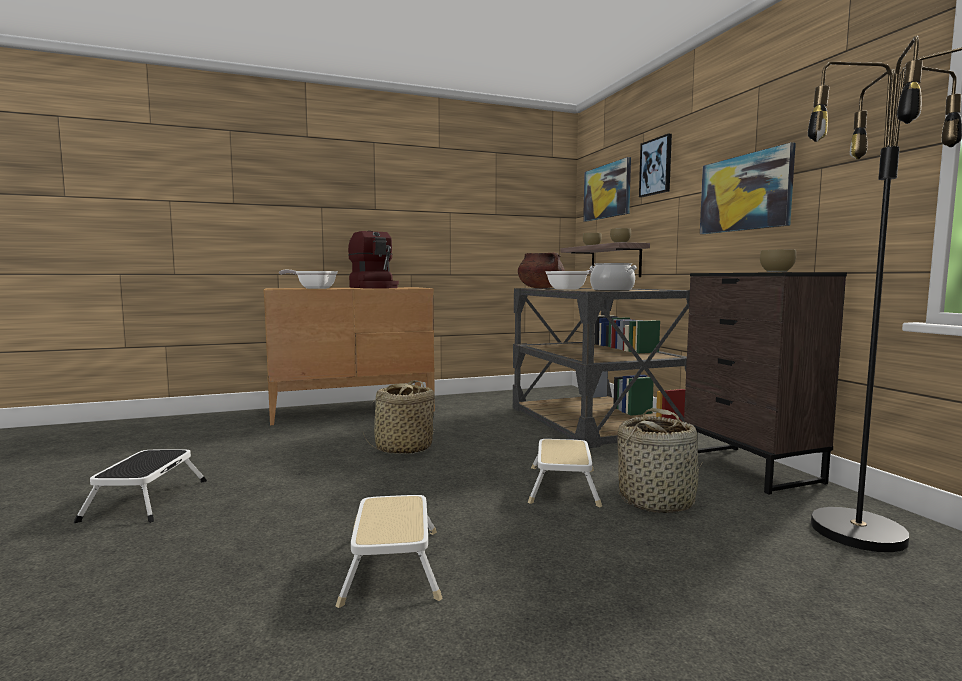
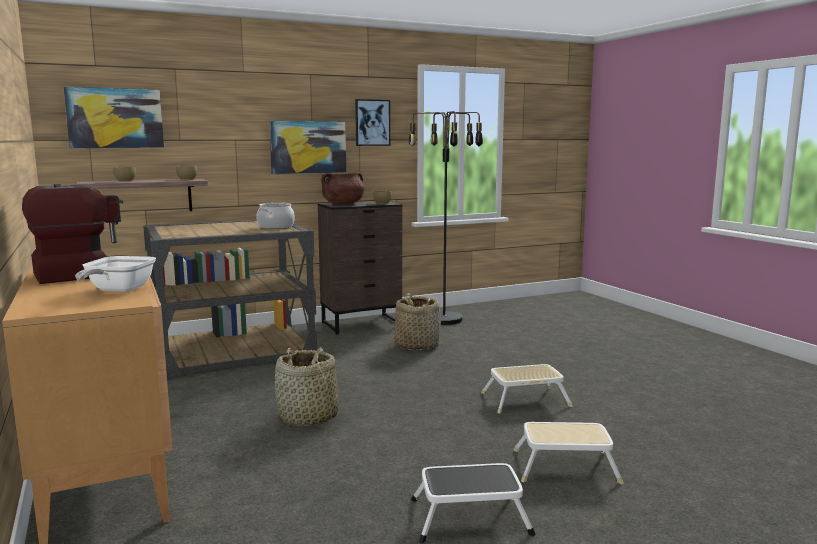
camera: 95 degrees left, 5 degrees up
brown cooking pot [518,253,565,288] -> brown cooking pot moved to [321,172,365,204]
beige step ladder [528,439,602,507] -> beige step ladder moved to [513,422,624,484]
frying pan [545,270,591,290] -> none
picture [639,133,672,197] -> picture moved to [355,99,390,146]

